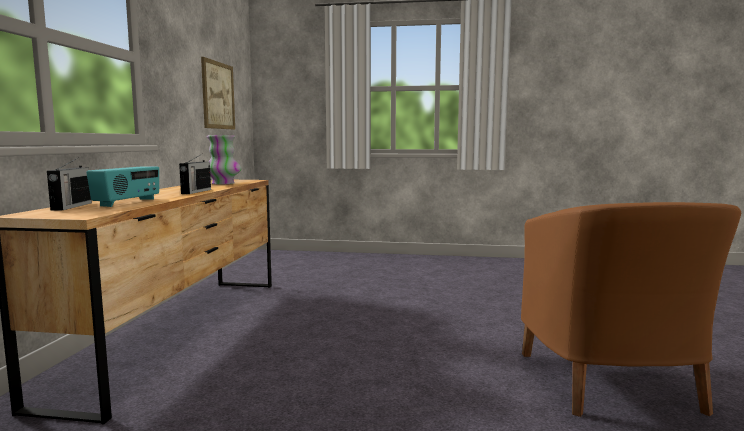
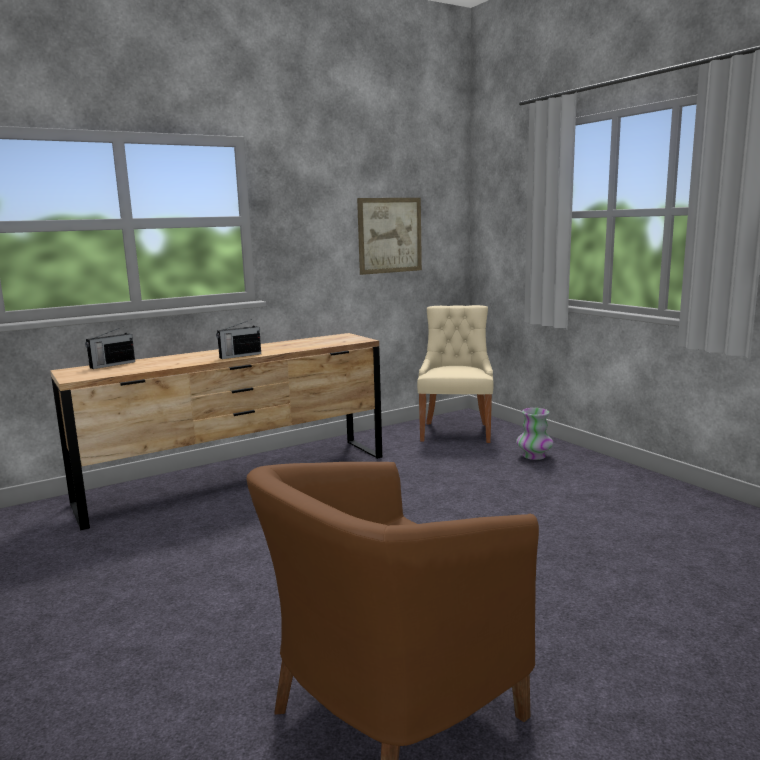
camera: 50 degrees right, 5 degrees up
radio [86,166,159,207] -> none
vase [207,135,242,184] -> vase moved to [516,408,554,460]
none -> beige chair [417,305,494,443]

